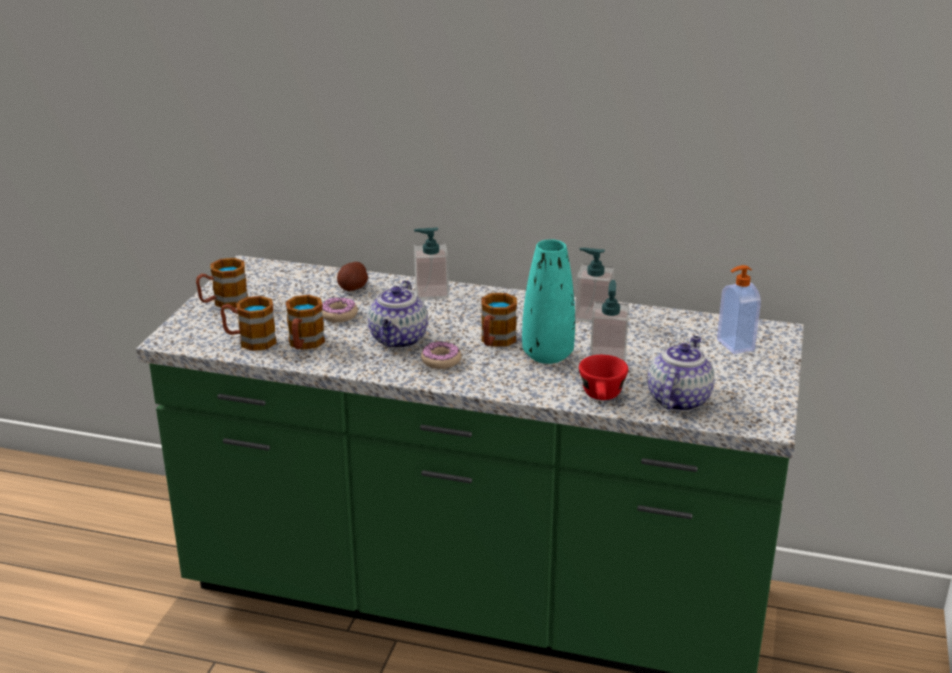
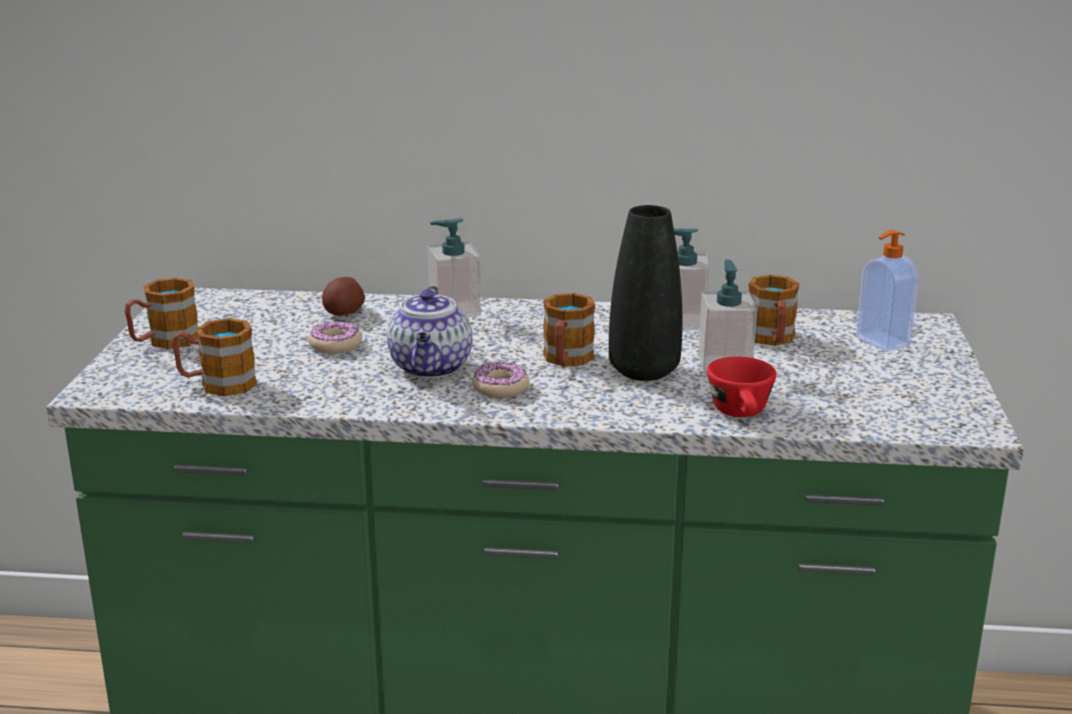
camera: 10 degrees left, 5 degrees down
mug [285,295,325,350] -> mug moved to [749,275,800,346]
turquoise vase [522,239,575,364] -> black vase [609,205,682,381]
teapot [648,336,715,412] -> none

